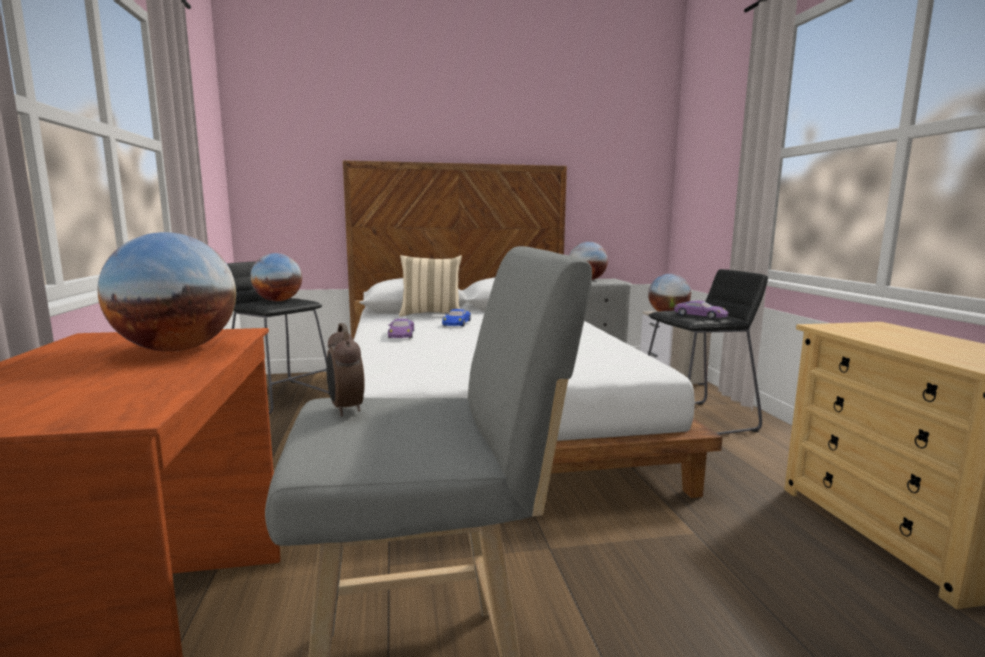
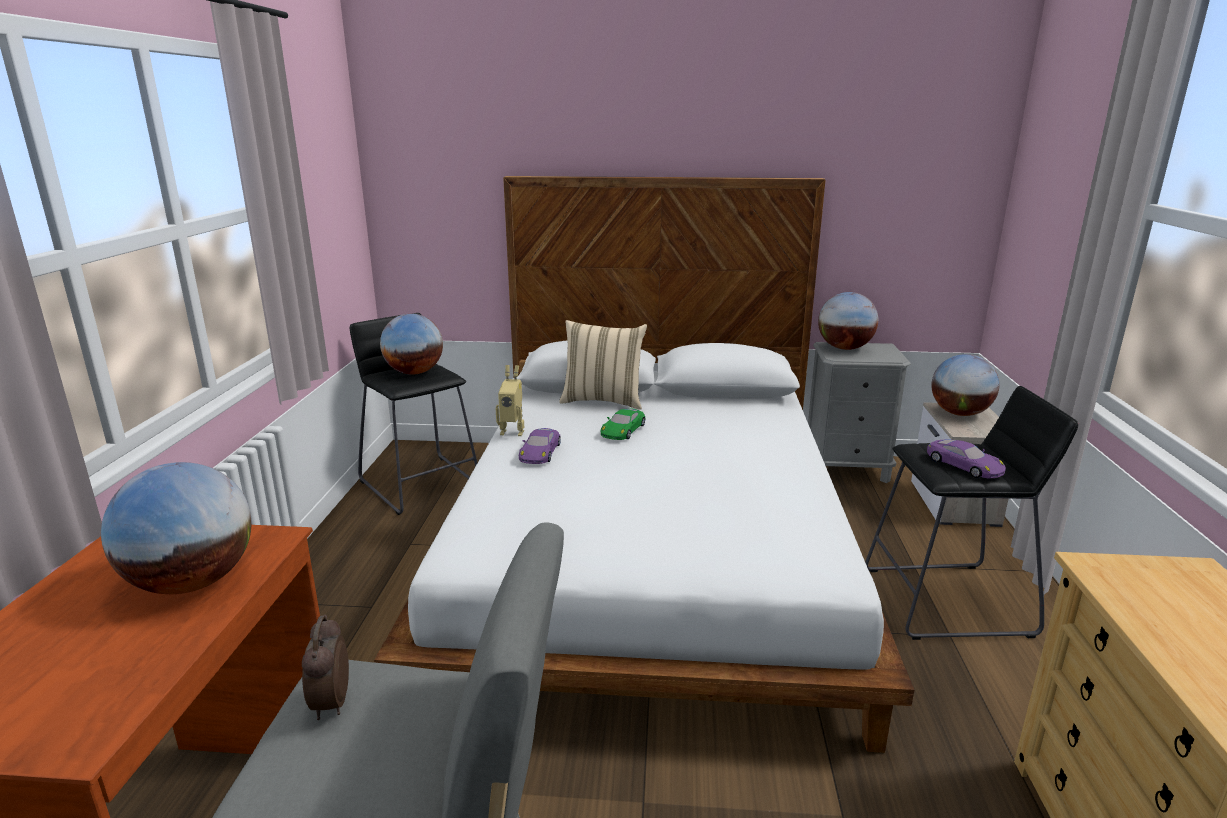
camera: 15 degrees right, 10 degrees up
blue toy car [442,309,471,326] -> green toy car [601,409,646,440]
none -> toy robot [496,365,524,436]

